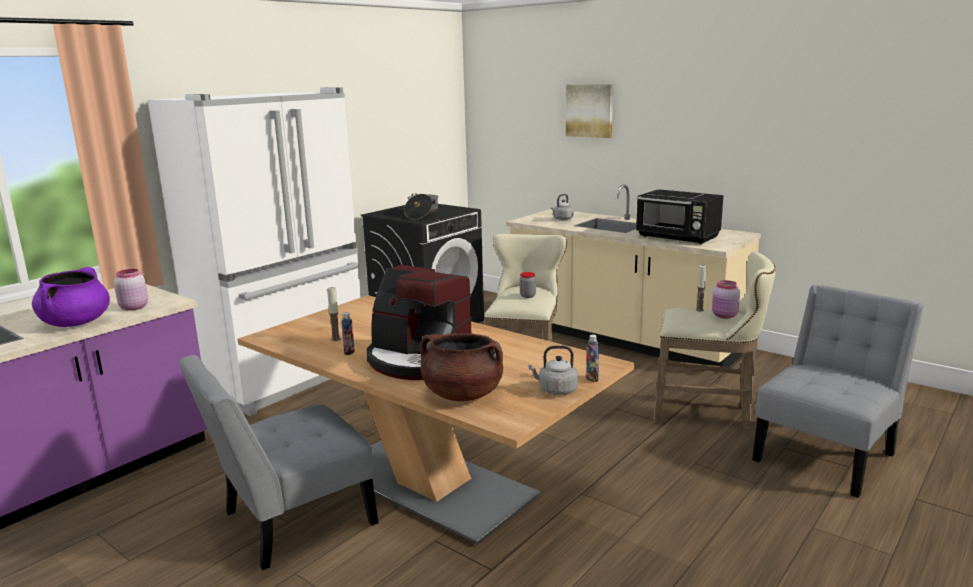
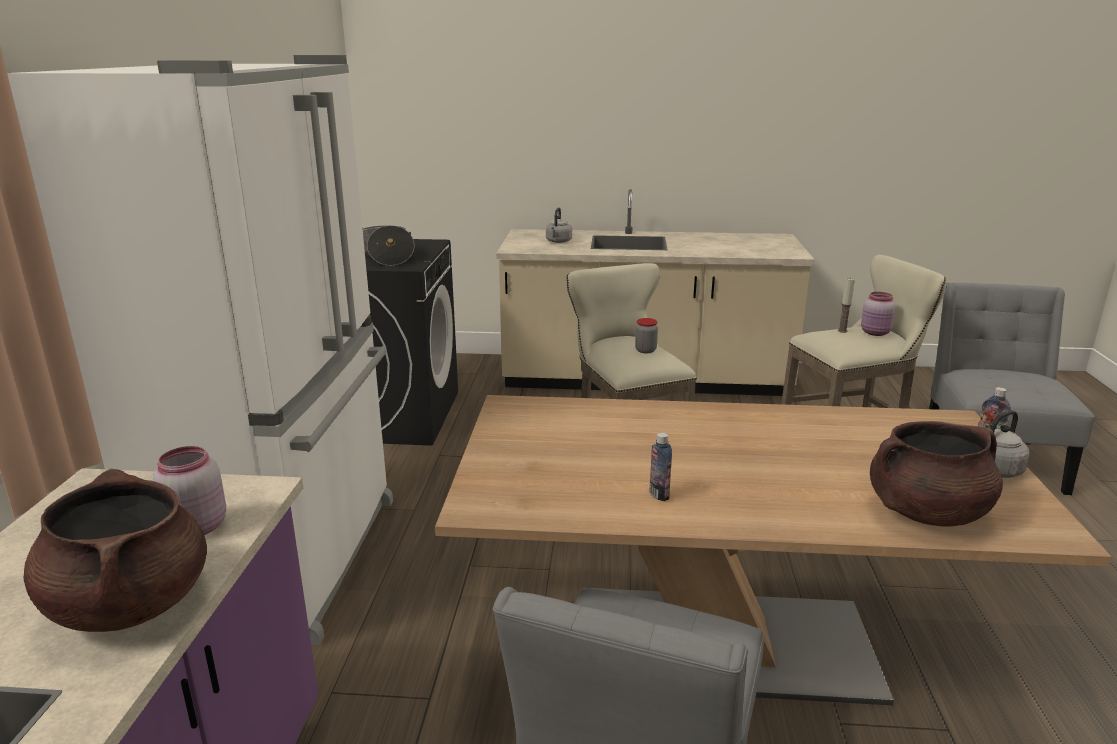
camera: 35 degrees left, 5 degrees up
purple cooking pot [32,267,110,327] -> brown cooking pot [23,469,207,632]
candle [327,287,341,341] -> none
coffee machine [366,265,472,380] -> none
picture [566,84,613,138] -> none
black microwave [636,189,723,244] -> none

